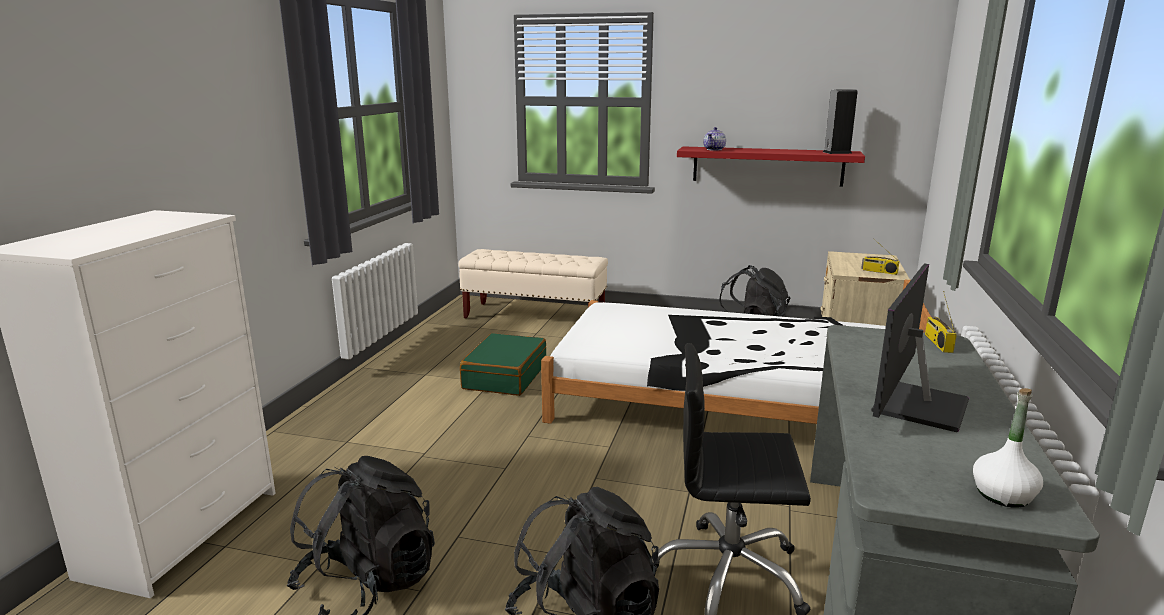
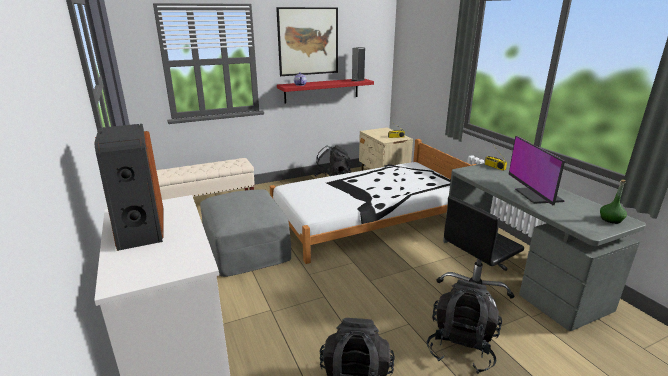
camera: 40 degrees left, 5 degrees up
green suitcase [460,333,546,396] -> grey ottoman [200,189,291,277]
white bottle [973,388,1043,508] -> green bottle [600,180,627,224]
none -> speaker [95,124,164,251]
none -> picture [276,7,338,76]

